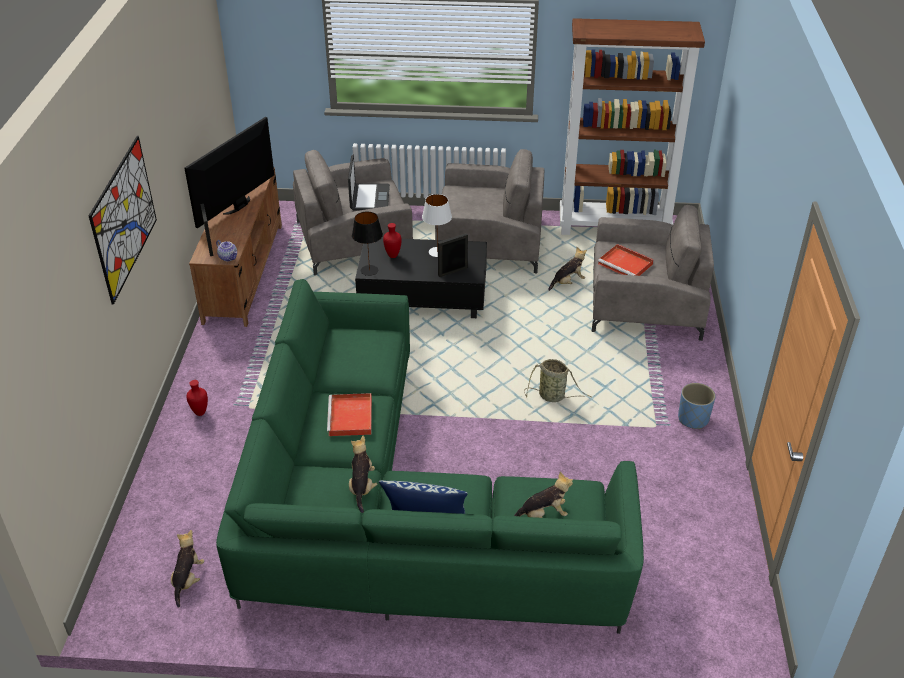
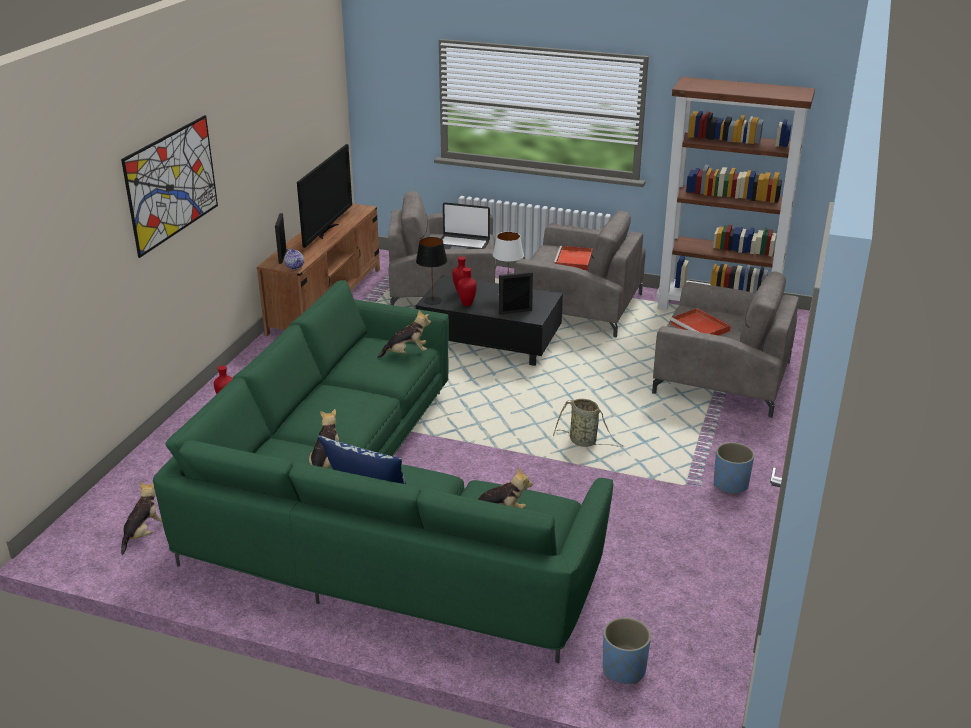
camera: 15 degrees right, 10 degrees down
television [184,117,274,228] -> television turned 150 degrees clockwise [297,144,352,248]
red tray [327,393,372,436] -> red tray moved to [554,246,593,270]
laptop [348,154,390,210] -> laptop turned 90 degrees clockwise [441,203,490,249]
plush toy [548,247,587,291] -> plush toy moved to [377,309,431,358]
none -> red vase [457,268,477,306]
none -> blue planter [603,618,651,684]

